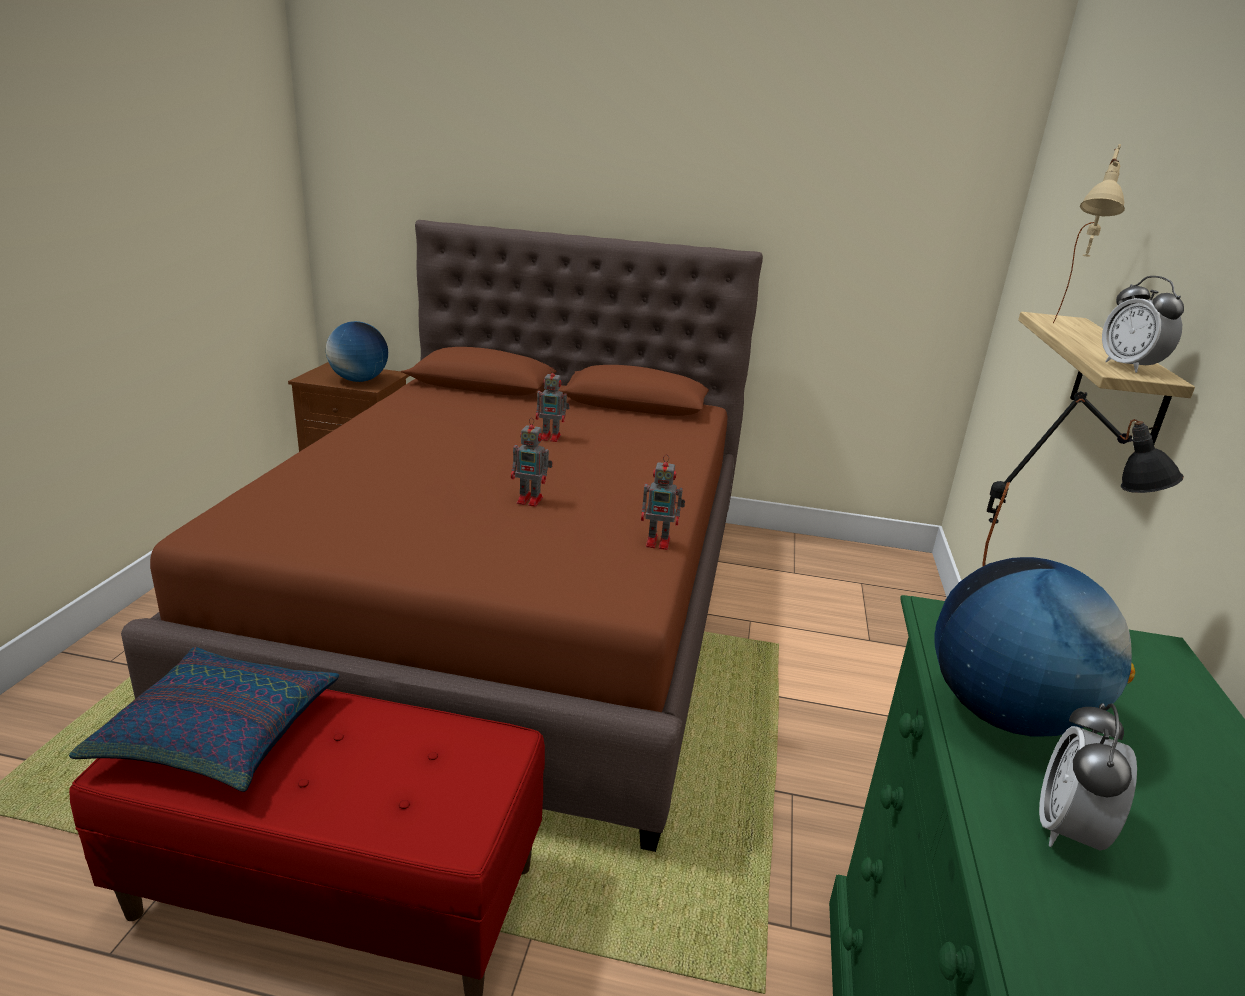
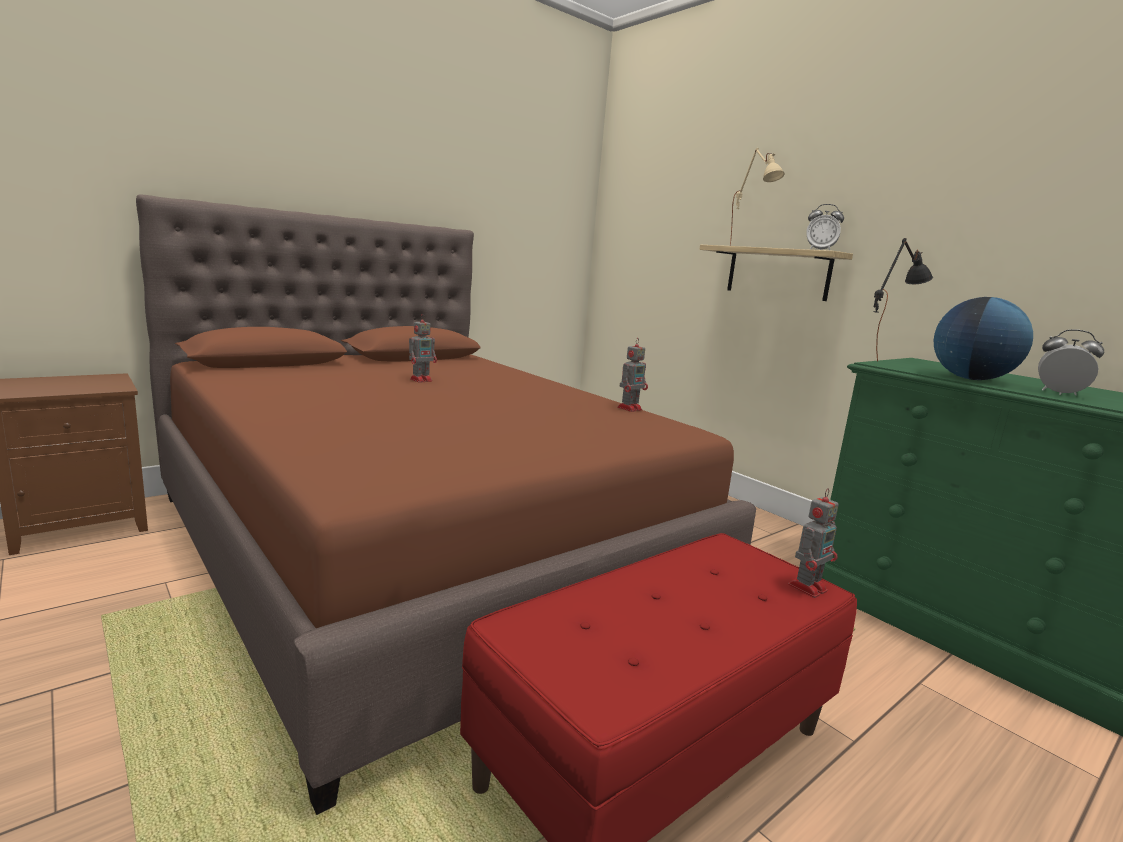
camera: 50 degrees left, 10 degrees down
blue pillow [69,647,339,792] -> none
globe [326,321,388,382] -> none
toy robot [511,418,553,507] -> toy robot moved to [788,488,839,598]
alarm clock [1039,703,1137,850] -> alarm clock turned 150 degrees clockwise [1038,329,1104,395]

